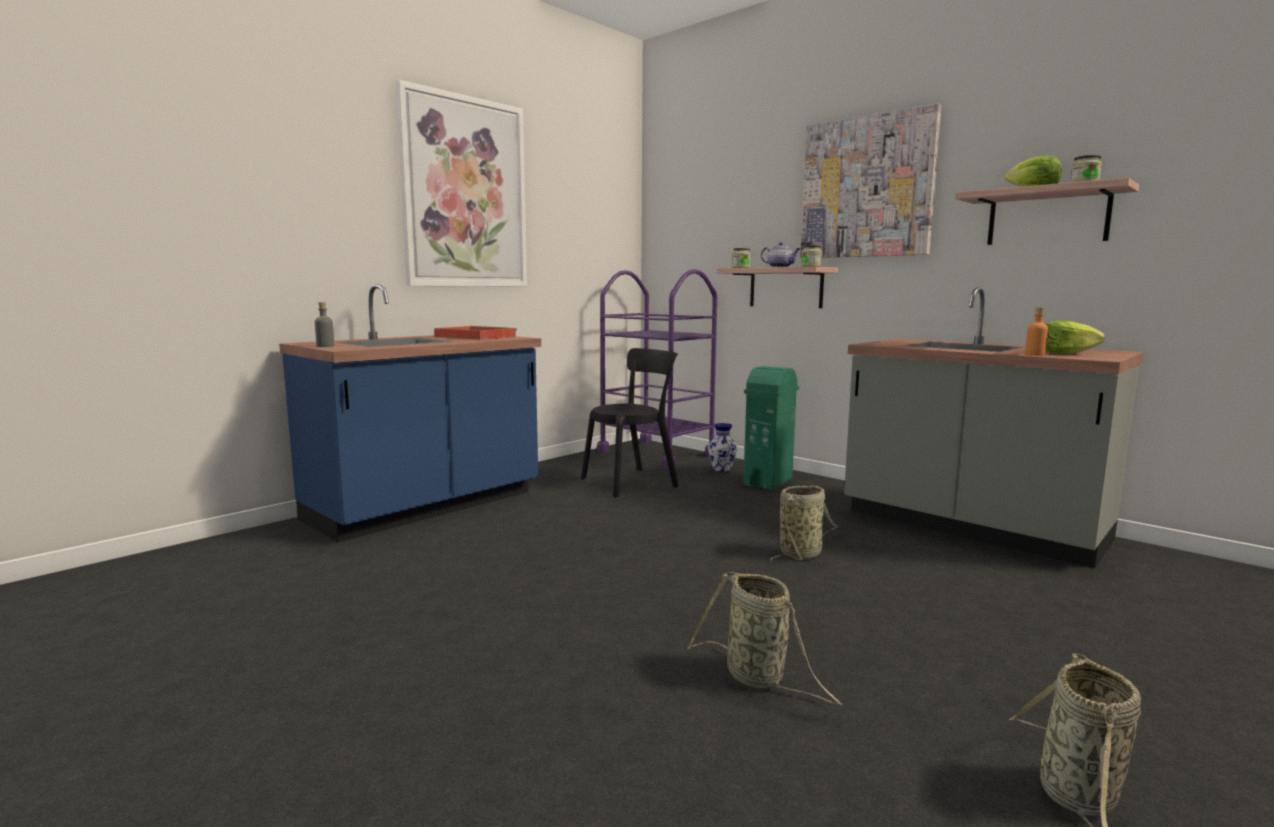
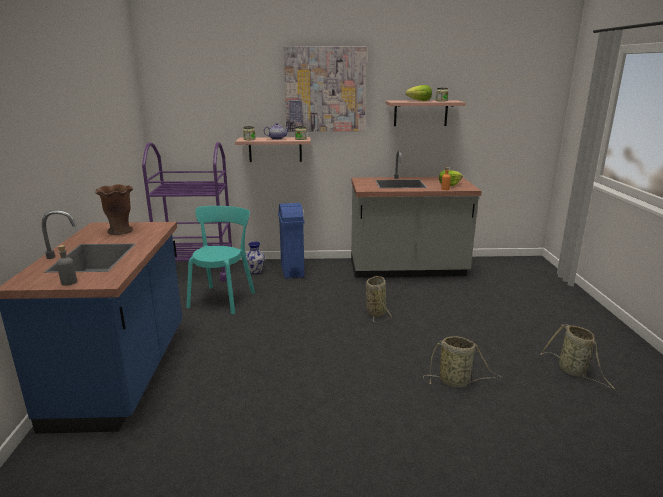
camera: 45 degrees left, 10 degrees up
picture [395,80,527,287] -> none
red tray [434,326,517,340] -> brown vase [95,184,133,235]
black chair [581,348,679,498] -> turquoise chair [187,206,255,314]
green trash can [743,366,799,490] -> blue trash can [278,203,305,279]

